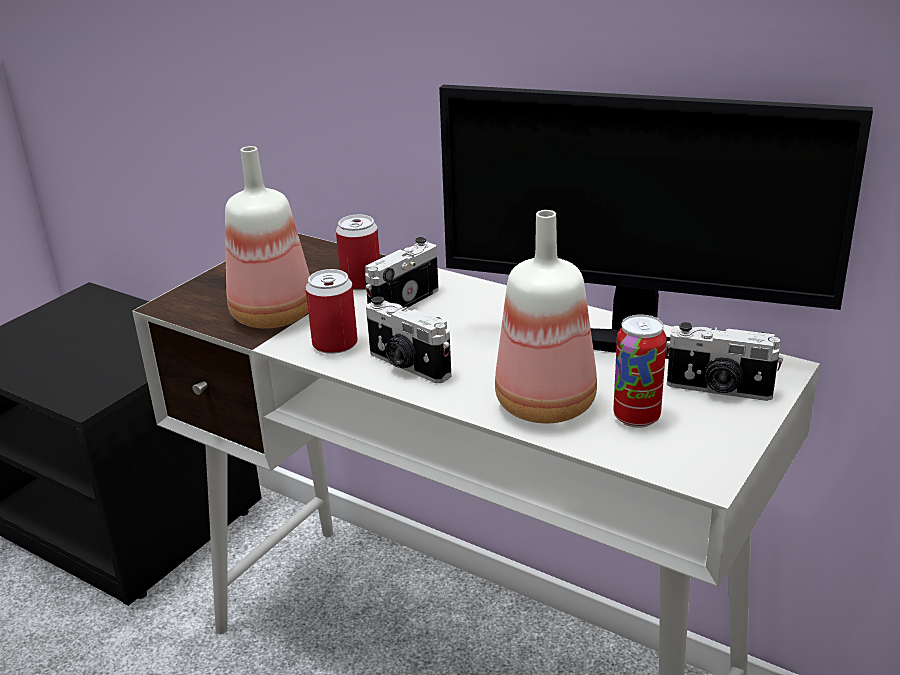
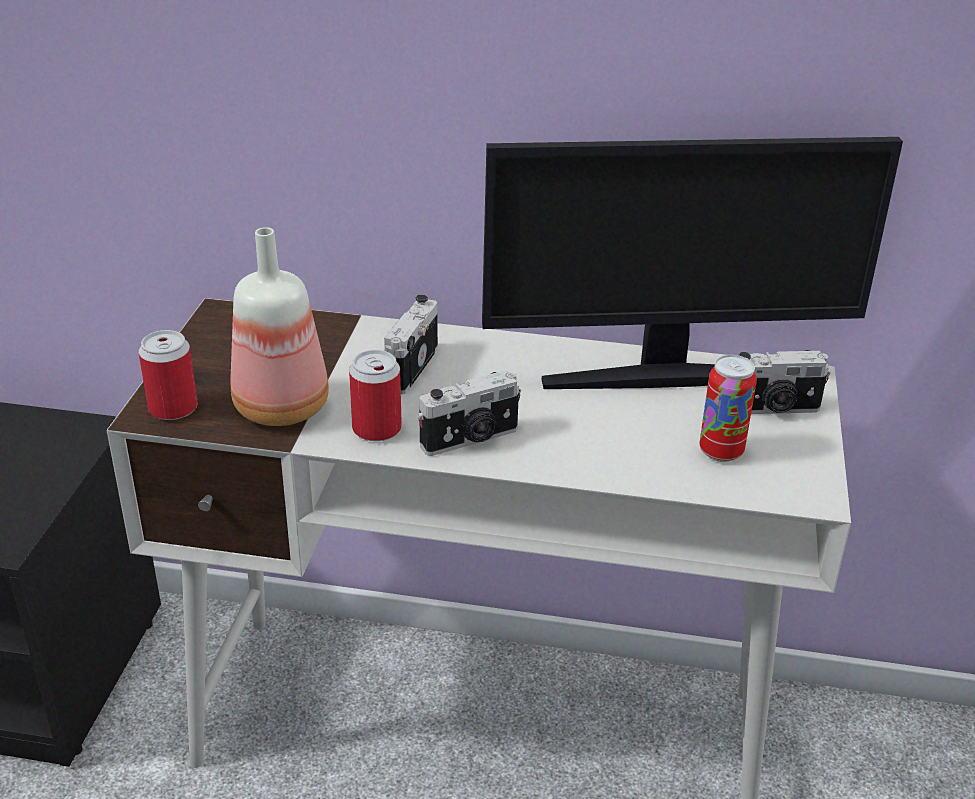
camera: 25 degrees left, 5 degrees up
can [336,214,380,290] -> can moved to [139,330,198,420]
camera [366,296,451,383] -> camera turned 45 degrees counterclockwise [417,370,521,456]
bottle [495,210,597,423] -> none

